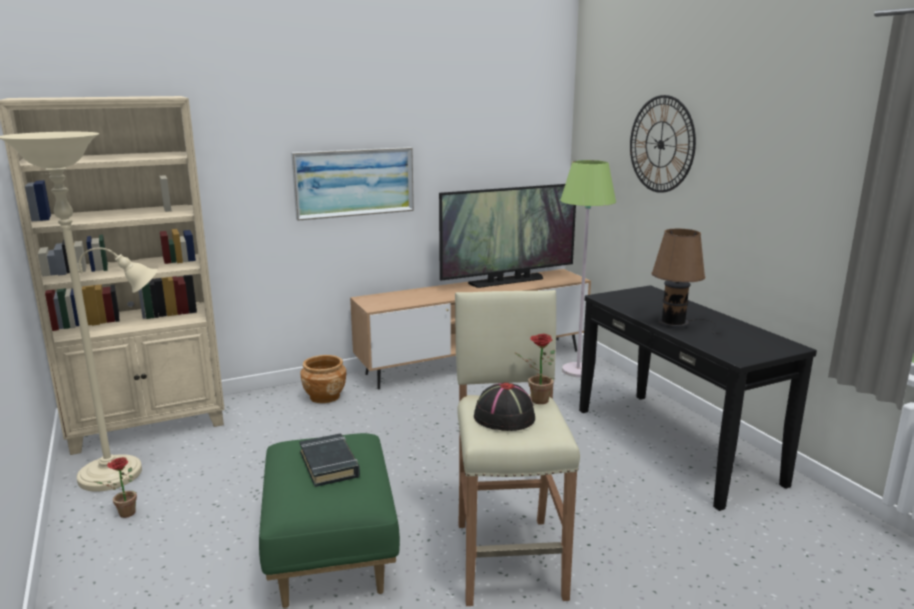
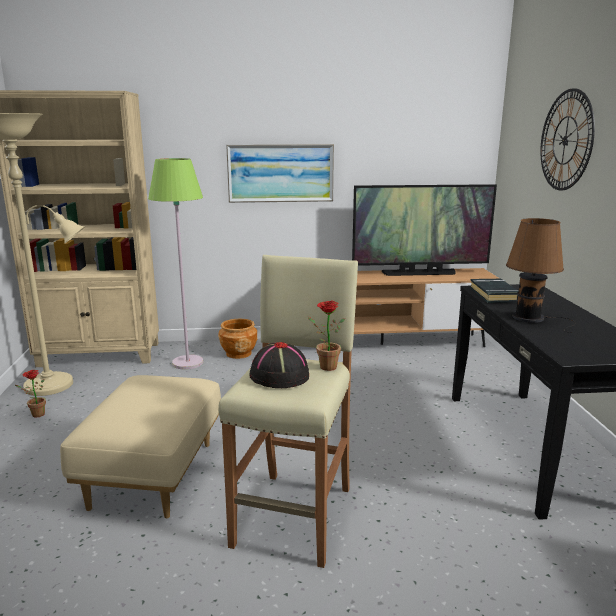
camera: 20 degrees right, 0 degrees up
green ottoman [259,433,400,608] -> beige ottoman [60,375,221,518]
black book [300,434,360,487] -> black book moved to [470,279,519,303]
green floor lamp [560,160,616,377] -> green floor lamp moved to [148,158,203,370]

